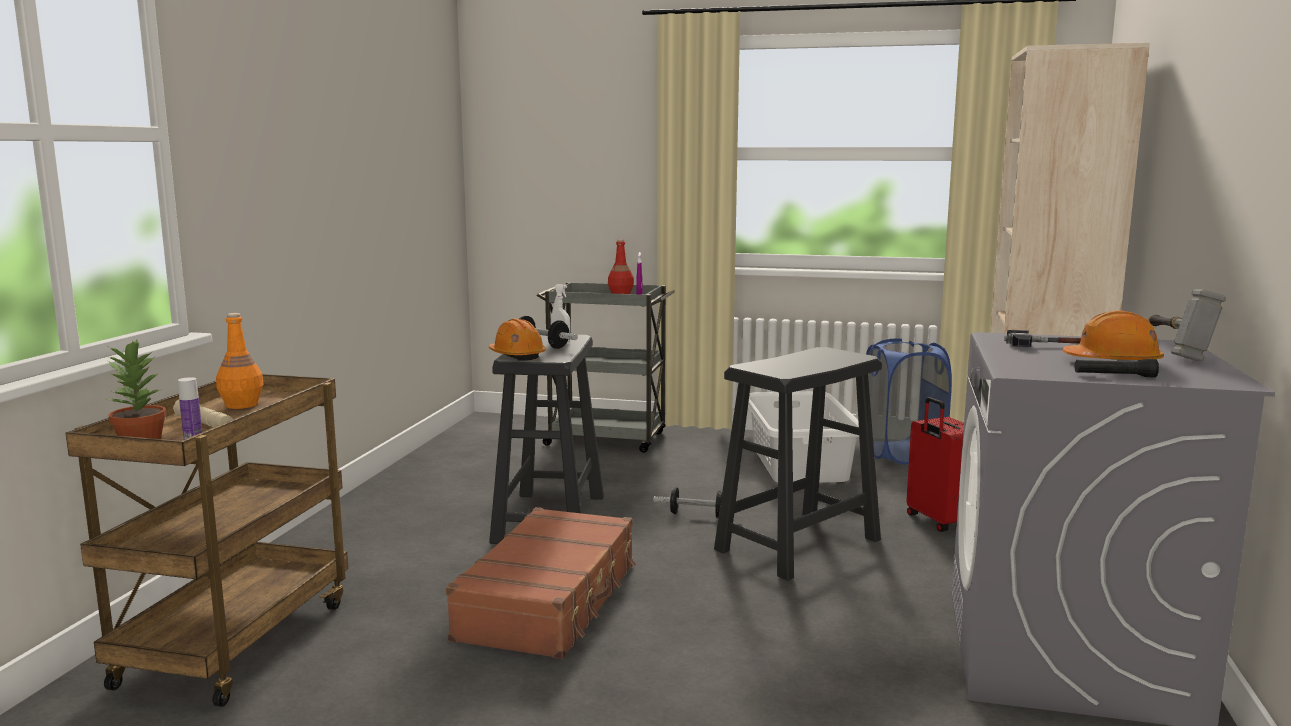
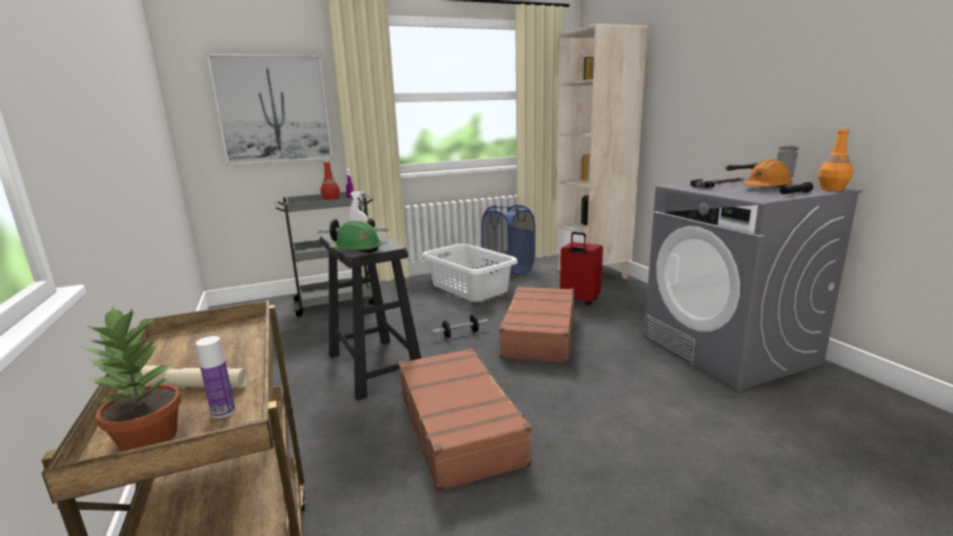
camera: 35 degrees left, 5 degrees up
orange bottle [216,313,264,409] -> orange bottle moved to [818,127,853,191]
orange hard hat [488,318,546,361] -> green hard hat [329,221,382,253]
black stool [714,347,882,581] -> brown suitcase [496,286,575,363]
none -> picture [206,53,333,165]

